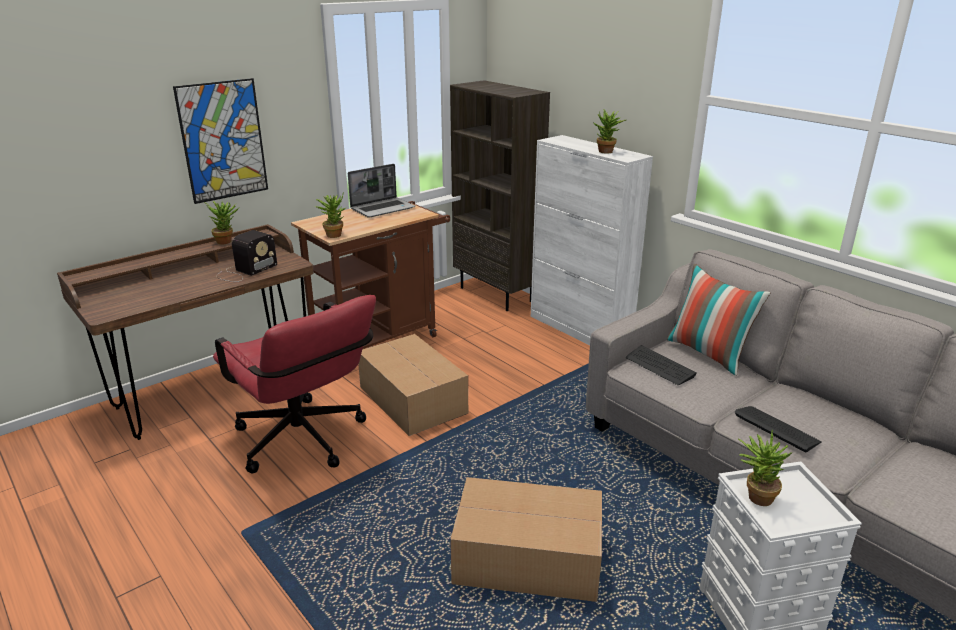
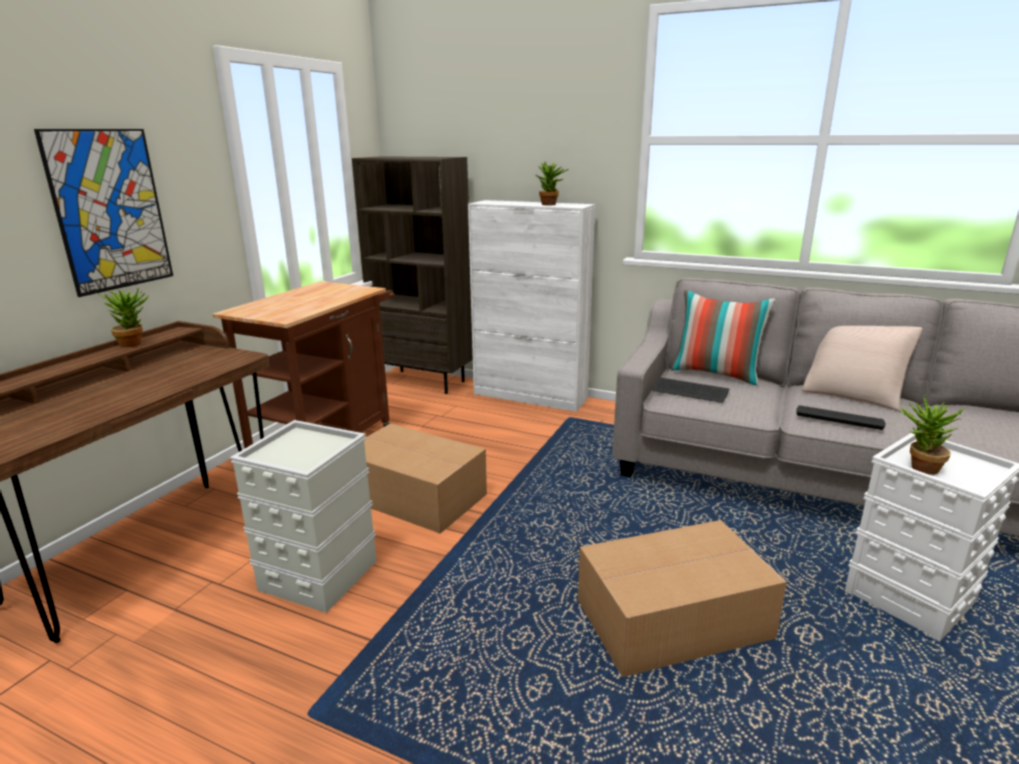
camera: 25 degrees left, 5 degrees down
red office chair [213,295,376,473] -> grey storage box [230,420,377,613]
radio [216,230,277,282] -> none
potted plant [315,195,346,238] -> none
laptop [348,164,415,218] -> none
none -> beige pillow [802,326,923,411]

